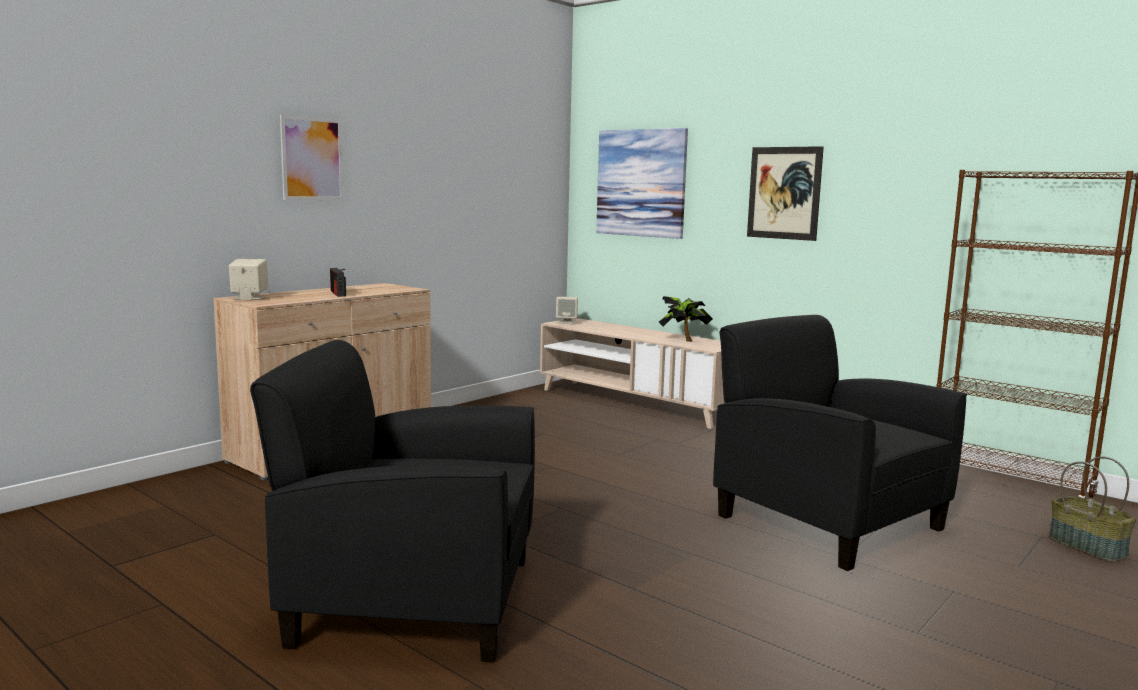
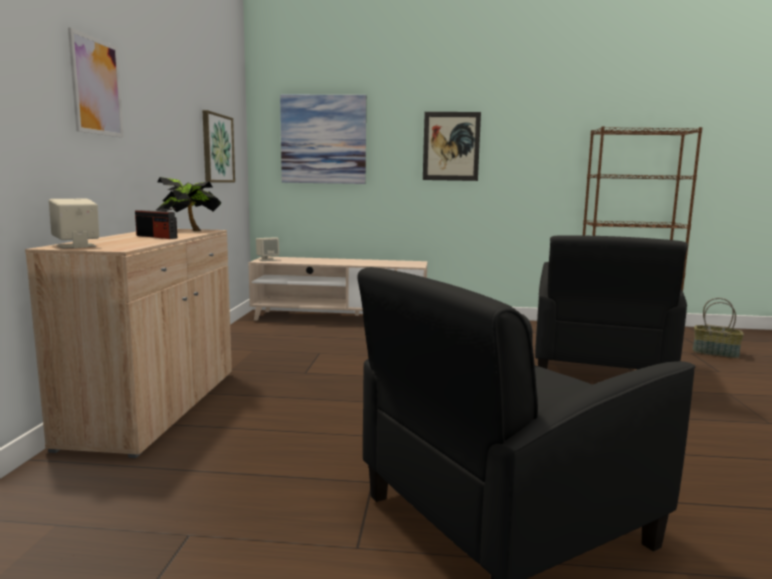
camera: 35 degrees left, 0 degrees up
potted plant [659,296,713,342] -> potted plant moved to [156,177,221,231]
black armchair [713,315,967,571] -> black armchair turned 90 degrees counterclockwise [535,235,688,369]
none -> picture [202,110,235,183]

